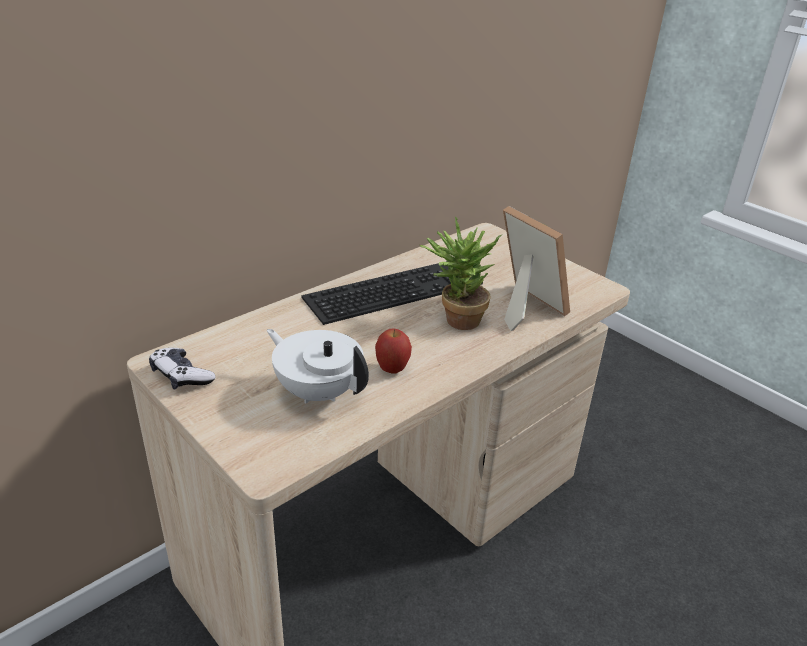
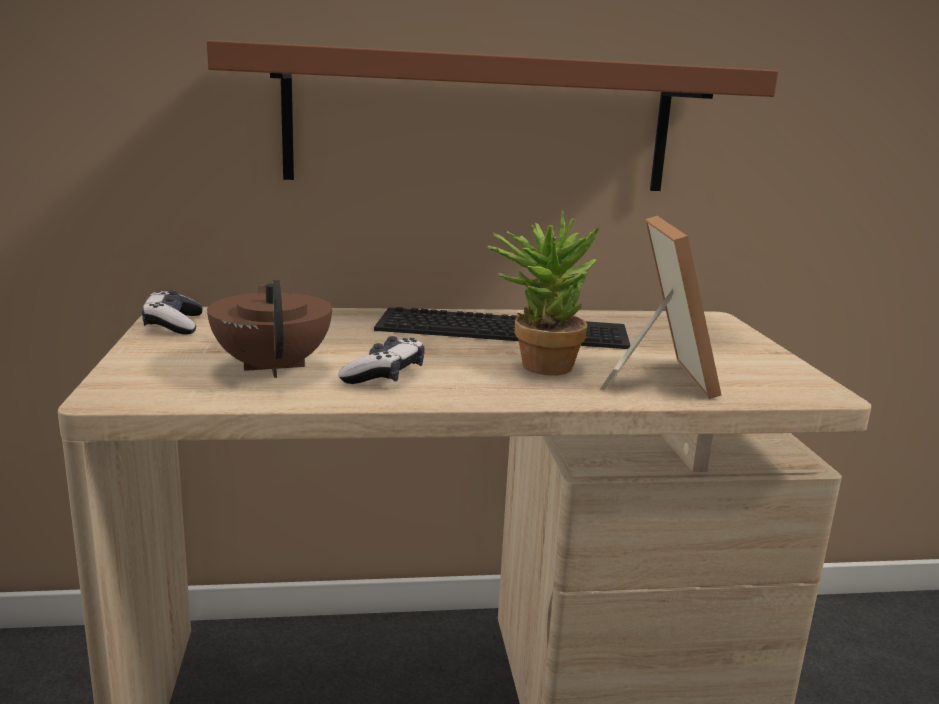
camera: 35 degrees right, 15 degrees down
white teapot [267,329,369,403] -> brown teapot [207,280,332,378]
apple [375,329,412,374] -> game controller [338,336,425,384]
none -> brown shelf [206,40,778,191]

